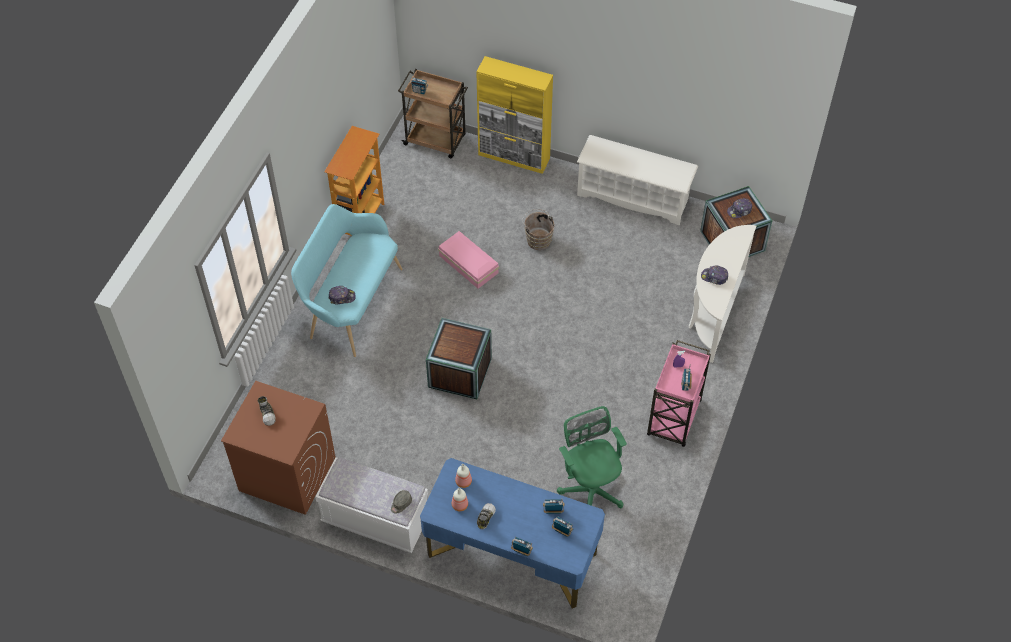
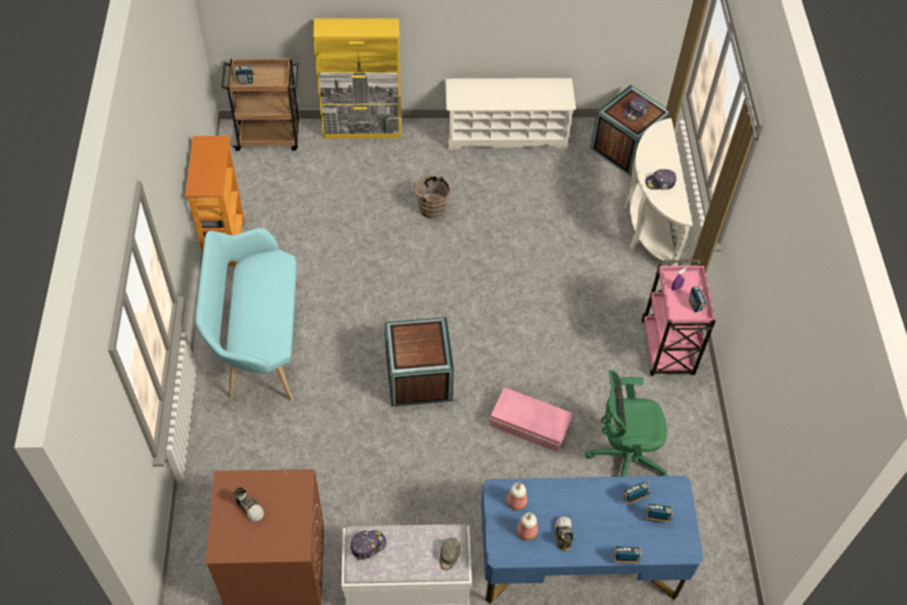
camera: 25 degrees left, 0 degrees up
cap [329,286,356,304] -> cap moved to [351,530,387,560]
pink storage box [438,231,499,289] -> pink storage box moved to [489,387,573,452]
green office chair [557,406,627,509] -> green office chair turned 45 degrees counterclockwise [585,370,668,477]

